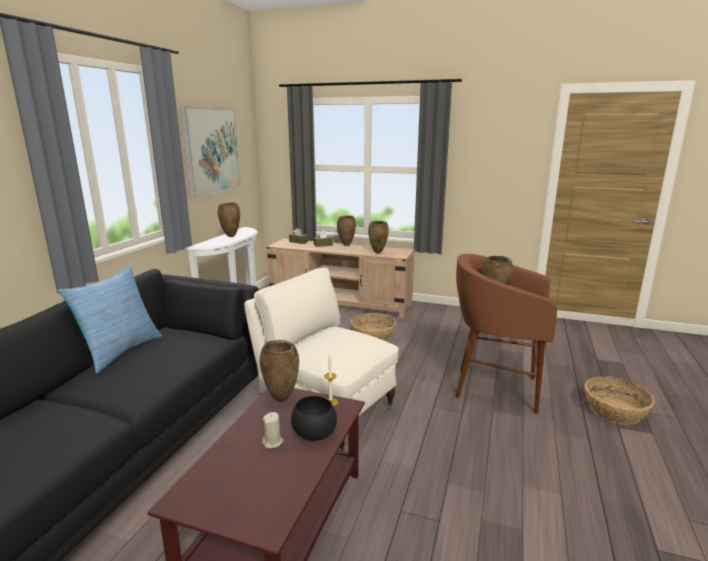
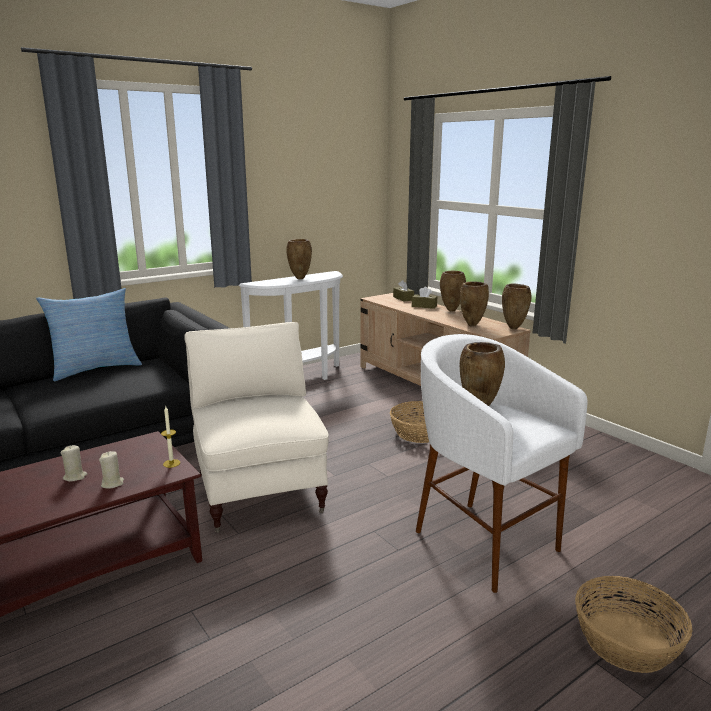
camera: 35 degrees right, 0 degrees up
picture [180,106,241,198] -> none
brown vase [260,340,299,402] -> brown vase moved to [502,283,531,329]
black bowl [291,396,337,441] -> beige candle [99,451,124,489]
brown stool [455,254,557,414] -> white stool [416,334,588,593]

